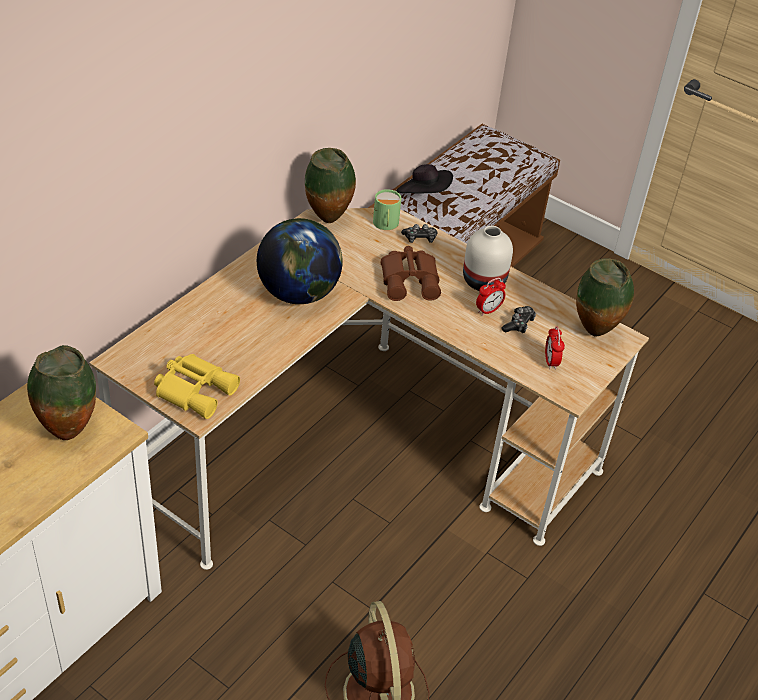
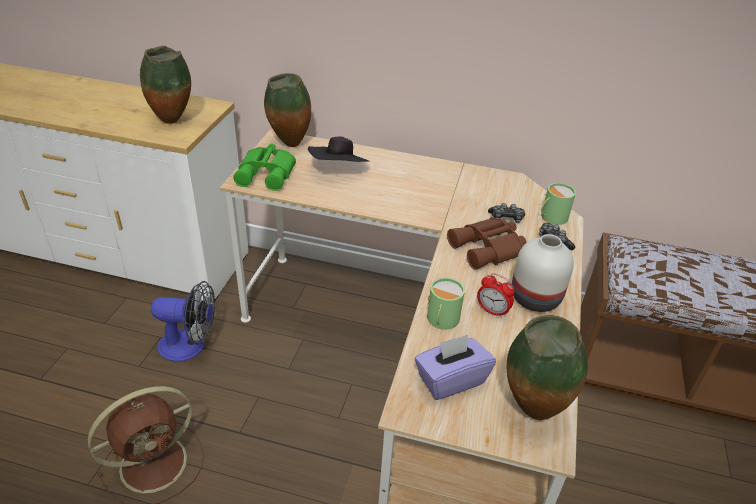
camera: 70 degrees right, 5 degrees down
yellow binoculars [154,354,240,419] -> green binoculars [233,144,296,191]
globe [257,218,343,304] -> none
vase [305,148,356,223] -> vase moved to [264,73,311,147]
black hat [396,164,453,194] -> black hat moved to [308,136,370,162]
game controller [501,306,536,333] -> game controller moved to [488,203,525,223]
alarm clock [545,326,565,369] -> purple tissue box [415,334,496,400]
none -> fan [151,281,215,362]
none -> green mug [427,278,465,330]

